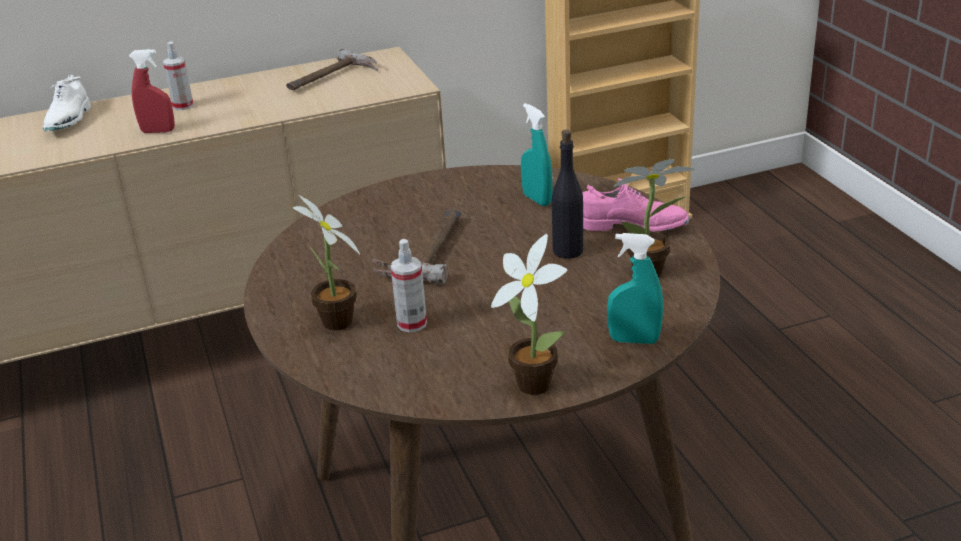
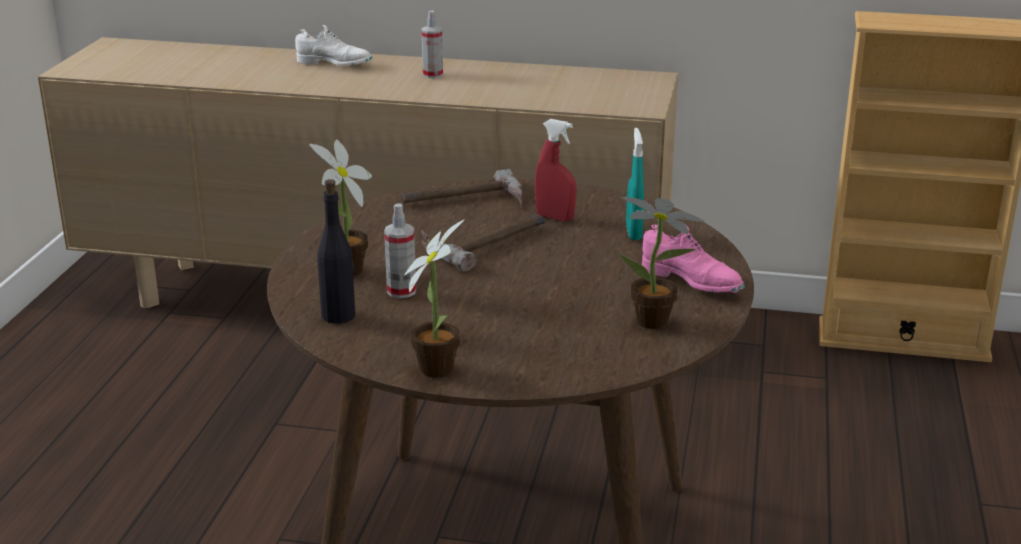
camera: 30 degrees right, 5 degrees down
white shoe [43,75,91,132] -> white shoe turned 105 degrees counterclockwise [295,25,373,65]
red spray bottle [129,49,175,133] -> red spray bottle moved to [535,119,576,221]
hammer [286,49,378,90] -> hammer moved to [400,168,522,208]
black bottle [552,130,583,259] -> black bottle moved to [317,179,355,324]
turquoise spray bottle [607,233,663,344] -> none

